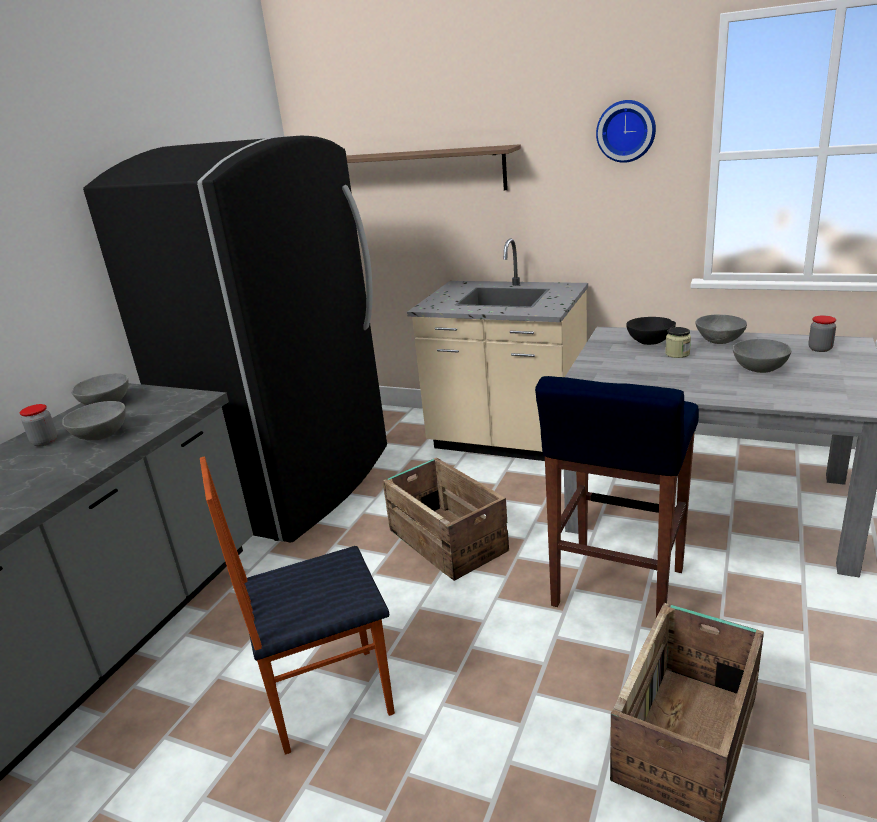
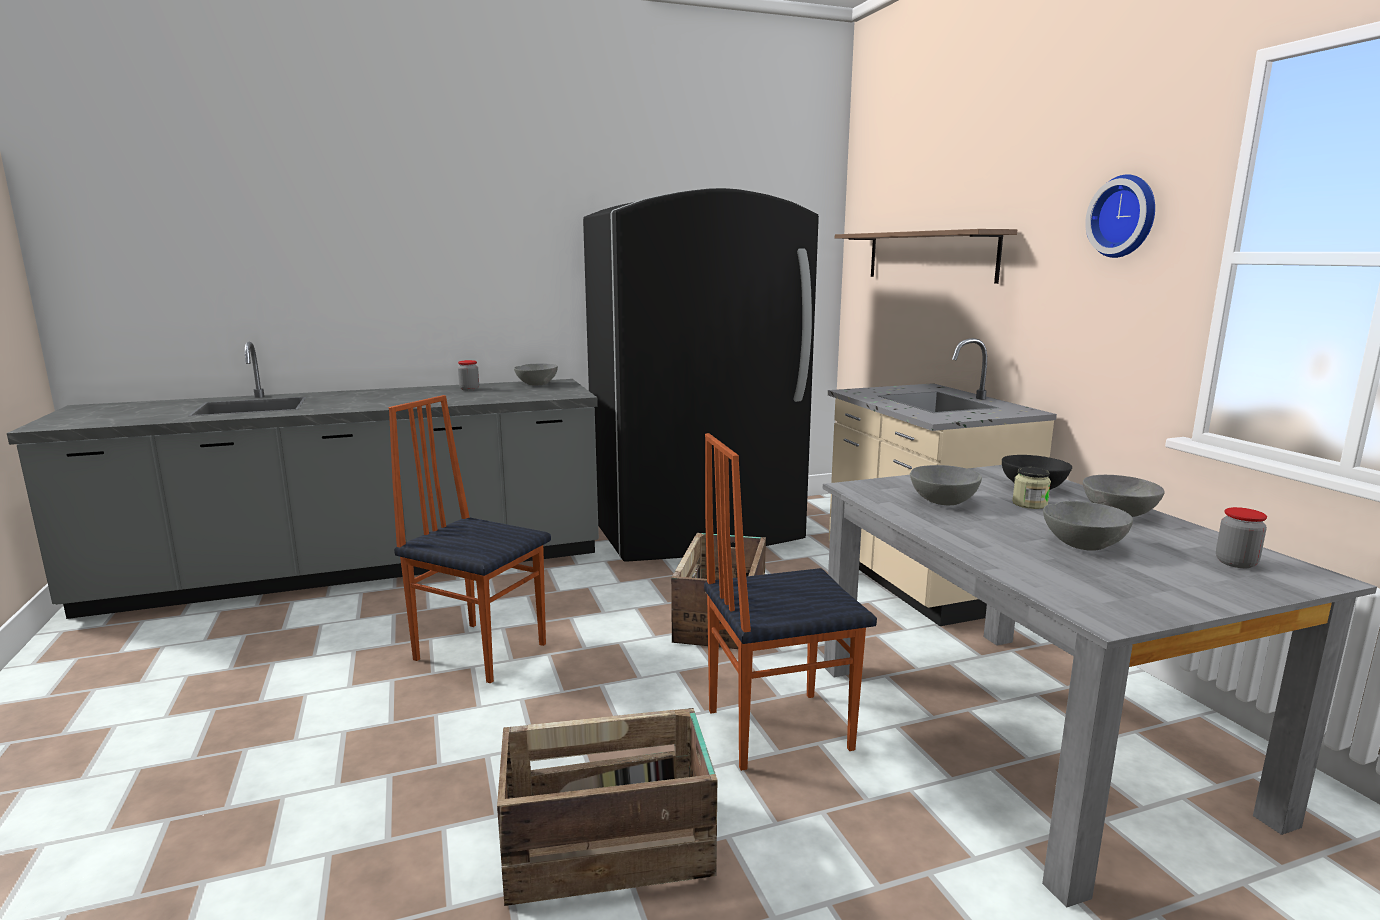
camera: 45 degrees right, 10 degrees down
grey bowl [62,401,126,440] -> grey bowl moved to [910,465,982,505]
blue stool [535,376,699,618] -> chair [704,433,877,771]

